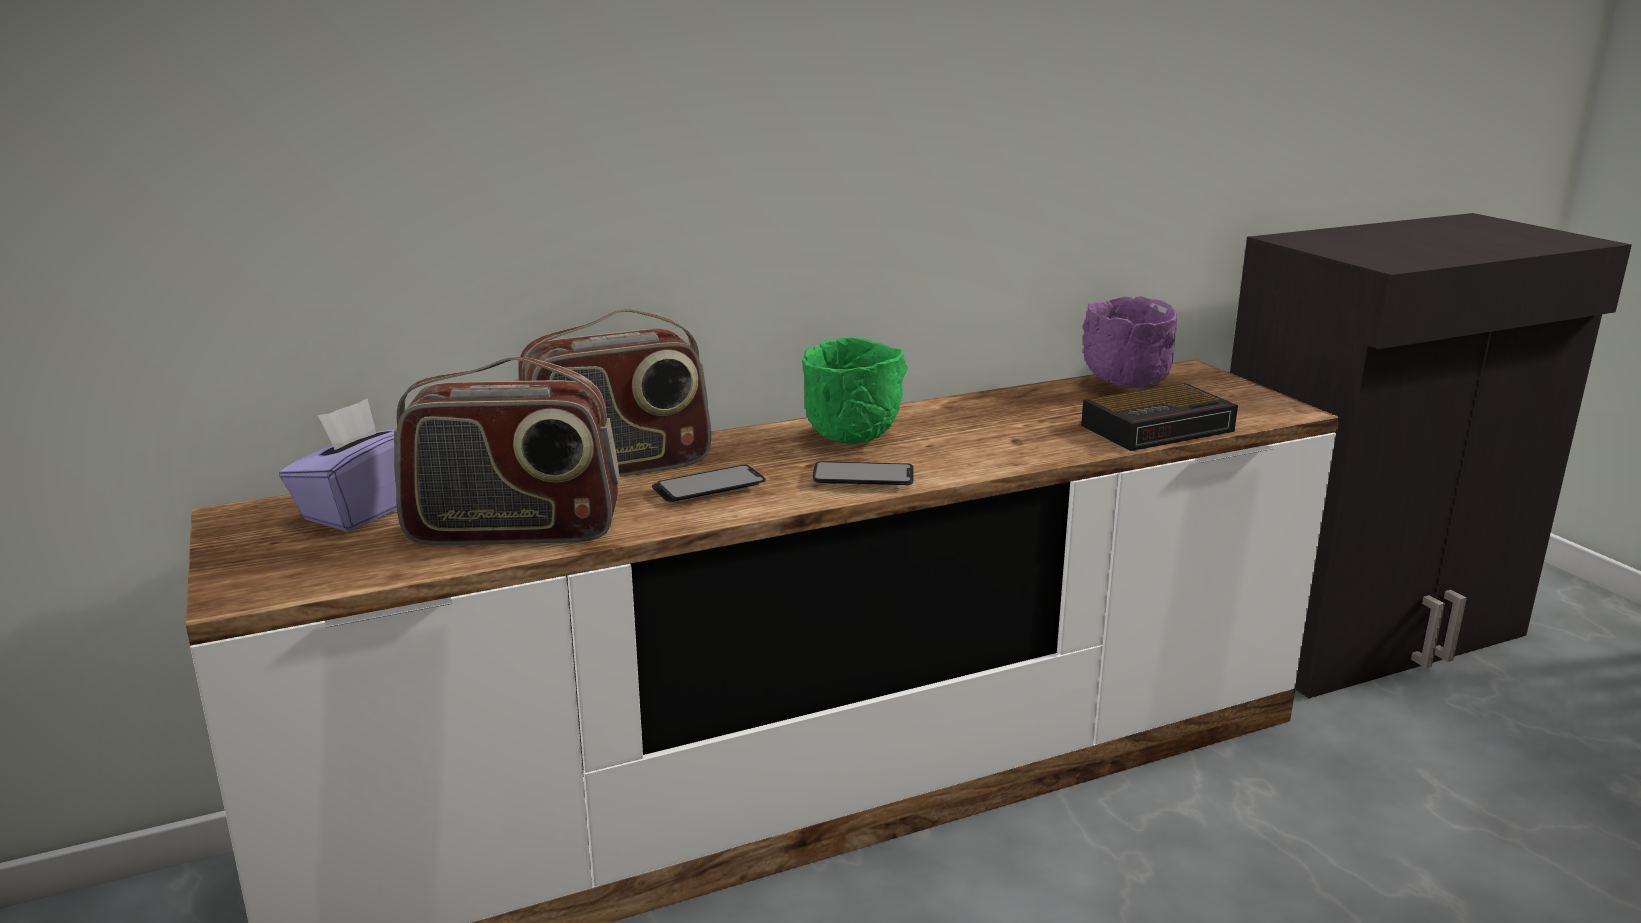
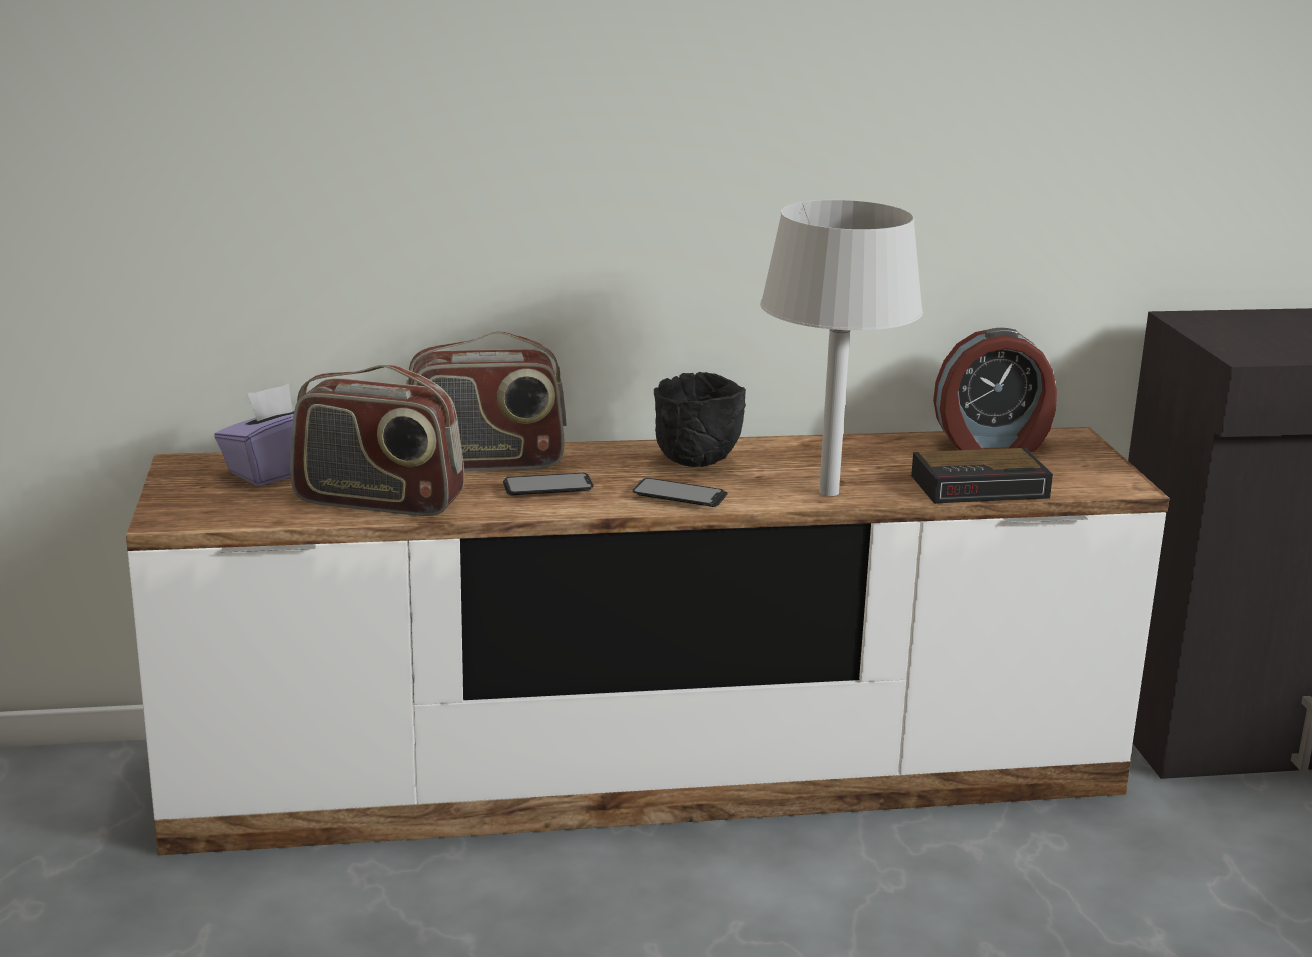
camera: 15 degrees right, 0 degrees up
green bowl [802,337,908,444] -> black bowl [654,372,746,467]
purple bowl [1083,296,1177,388] -> alarm clock [933,328,1057,452]
none -> grey table lamp [760,200,923,496]

